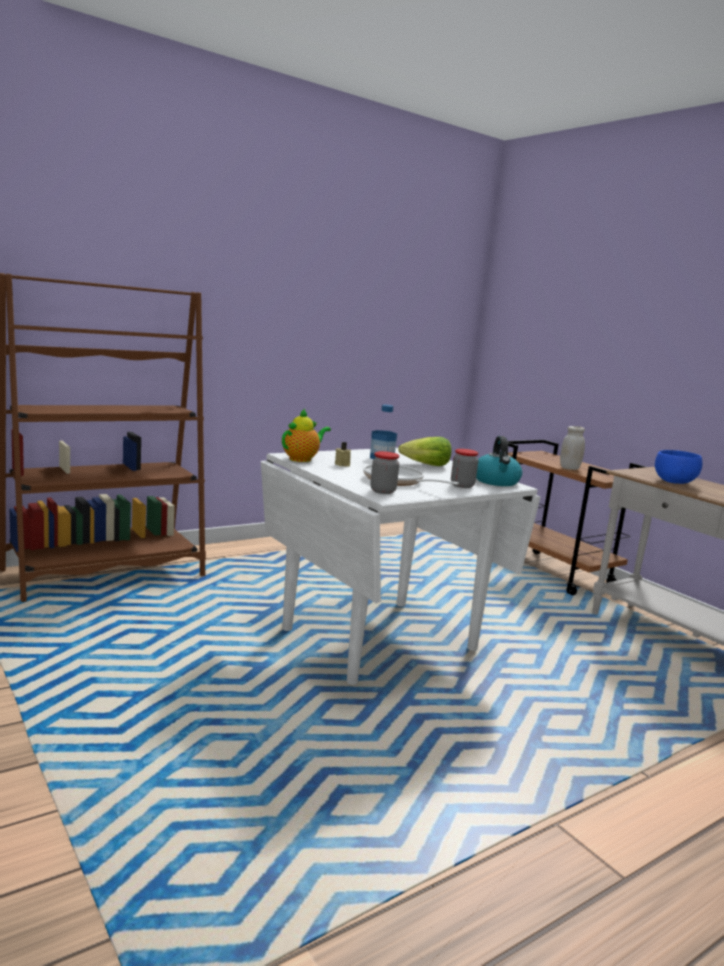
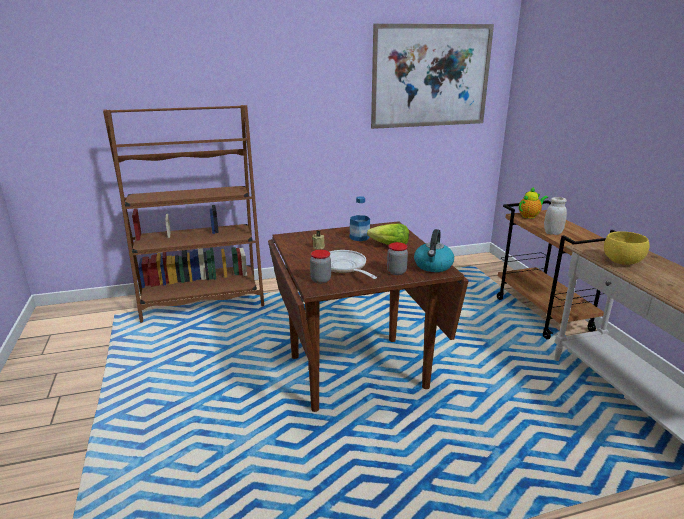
camera: 20 degrees right, 10 degrees up
white dining table [261,448,541,685] -> brown dining table [268,221,468,412]
teapot [282,409,331,462] -> teapot moved to [519,187,548,219]
blue bowl [655,450,702,484] -> yellow bowl [604,231,649,265]
none -> picture [371,24,494,129]

